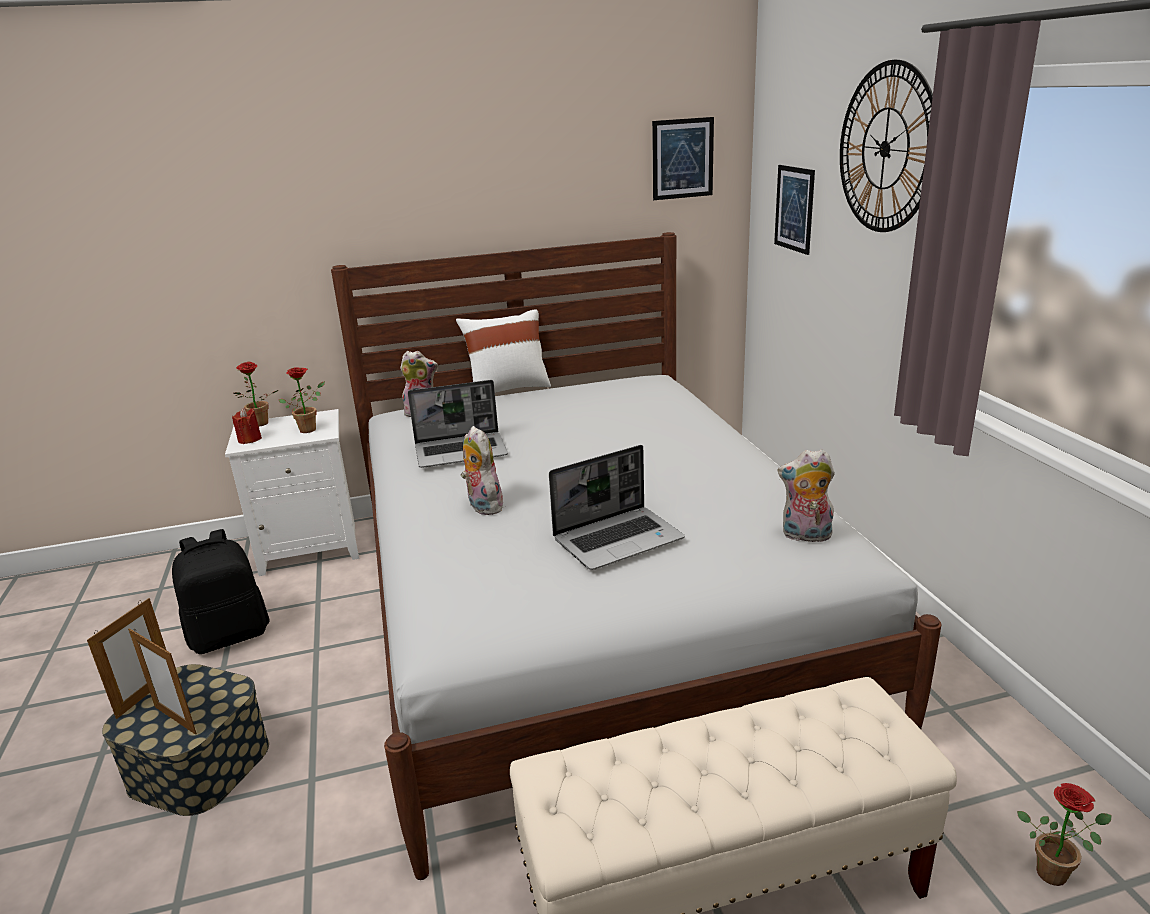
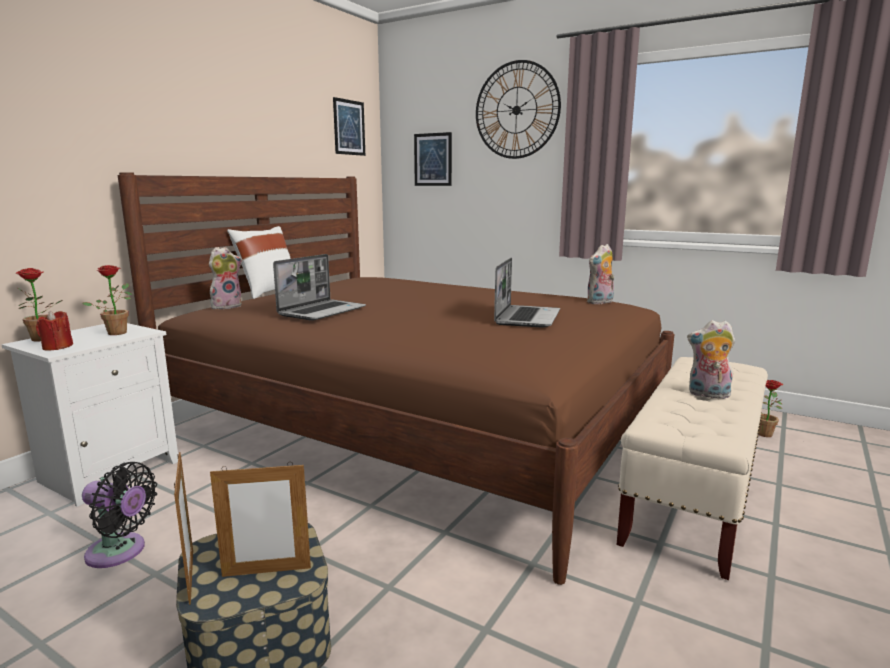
camera: 45 degrees left, 10 degrees down
black backpack [172,529,270,654] -> black fan [82,462,157,568]
white bed [331,232,942,880] -> brown bed [118,172,675,585]
plush toy [461,426,506,515] -> plush toy moved to [687,320,735,399]

